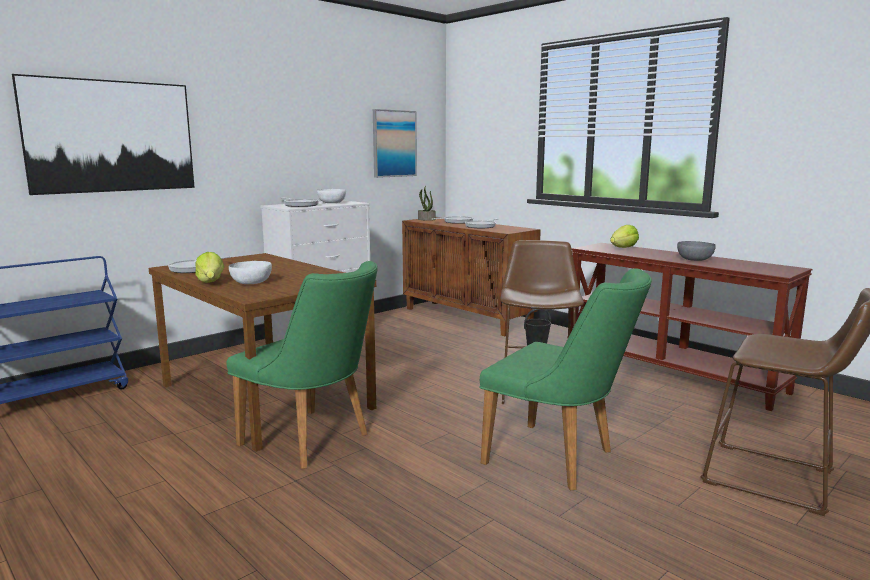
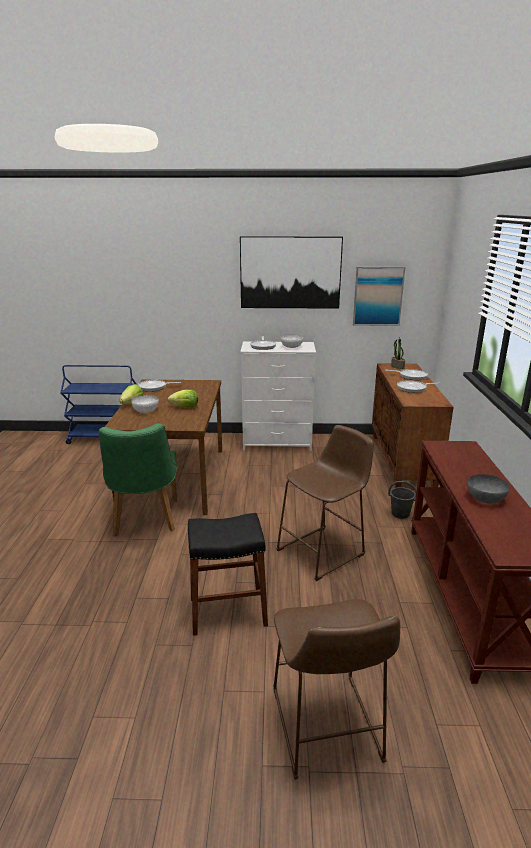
camera: 45 degrees right, 10 degrees up
picture [12,74,195,195] -> picture moved to [240,236,343,309]
green chair [479,268,652,490] -> black stool [188,513,268,636]
lettuce [610,225,639,248] -> lettuce moved to [168,389,198,408]

